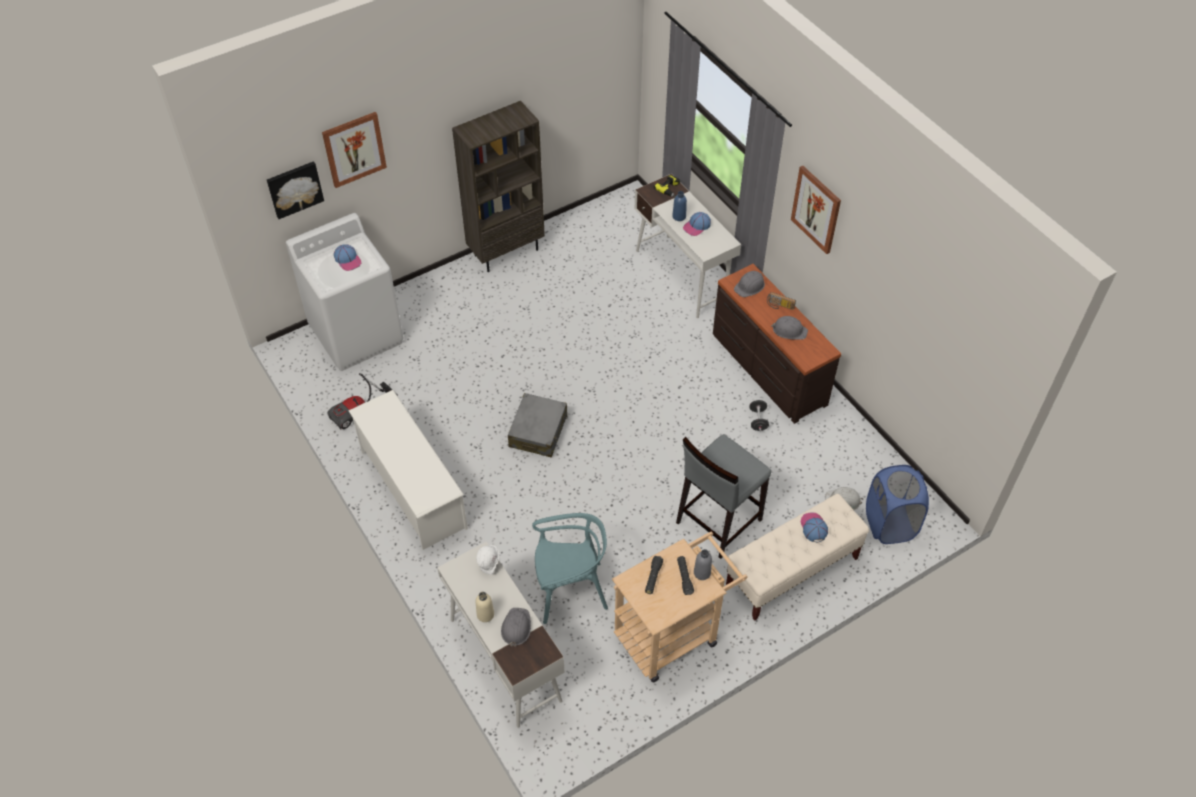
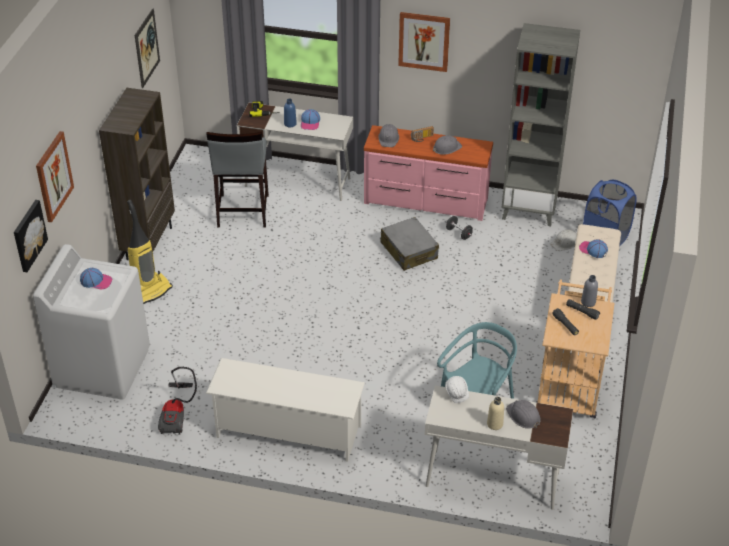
camera: 45 degrees left, 10 degrees down
grey suitcase [508,393,567,457] -> grey suitcase moved to [381,217,439,271]
grey stool [676,434,771,559] -> grey stool moved to [206,132,269,228]
brown dresser [713,264,841,424] -> pink dresser [364,125,493,221]
none -> vacuum cleaner [127,200,173,304]
none -> picture [135,9,160,88]
none -> grey bookcase [502,23,580,226]

